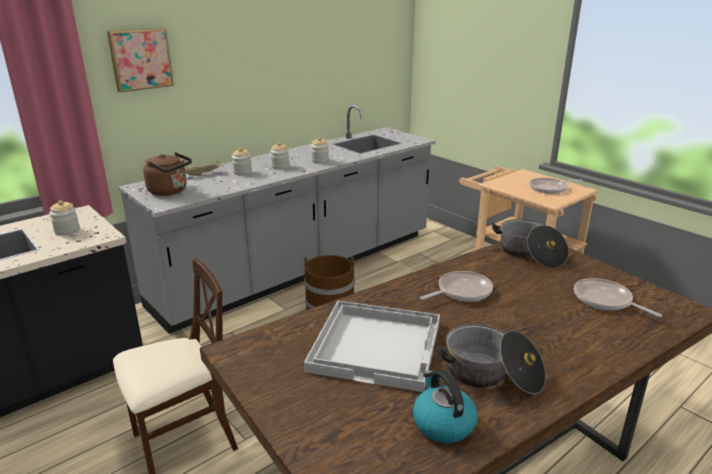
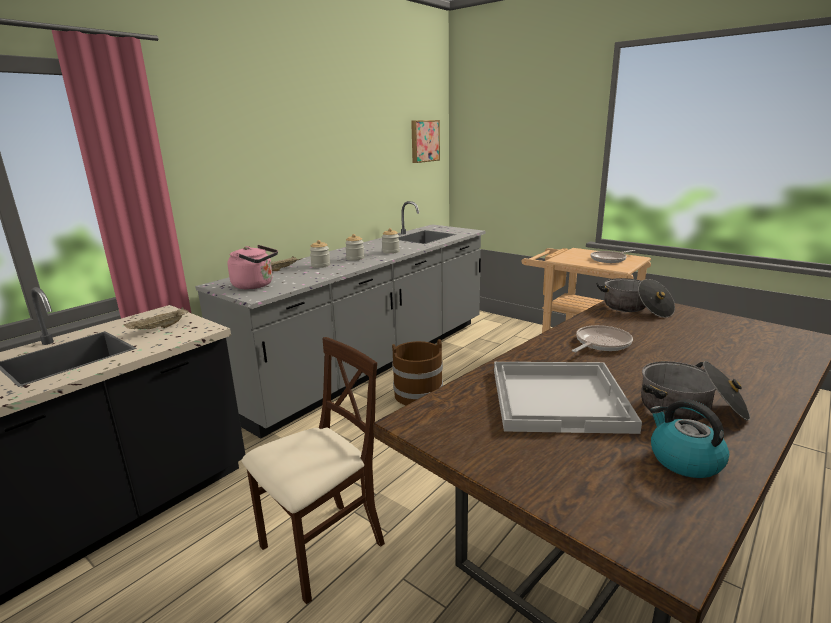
camera: 10 degrees left, 5 degrees down
jar [49,201,80,235] -> beige tray [124,307,188,329]
picture [107,28,174,92] -> picture moved to [411,120,440,163]
brown kettle [143,152,192,196] -> pink kettle [227,245,278,289]
frying pan [574,278,662,317] -> none

